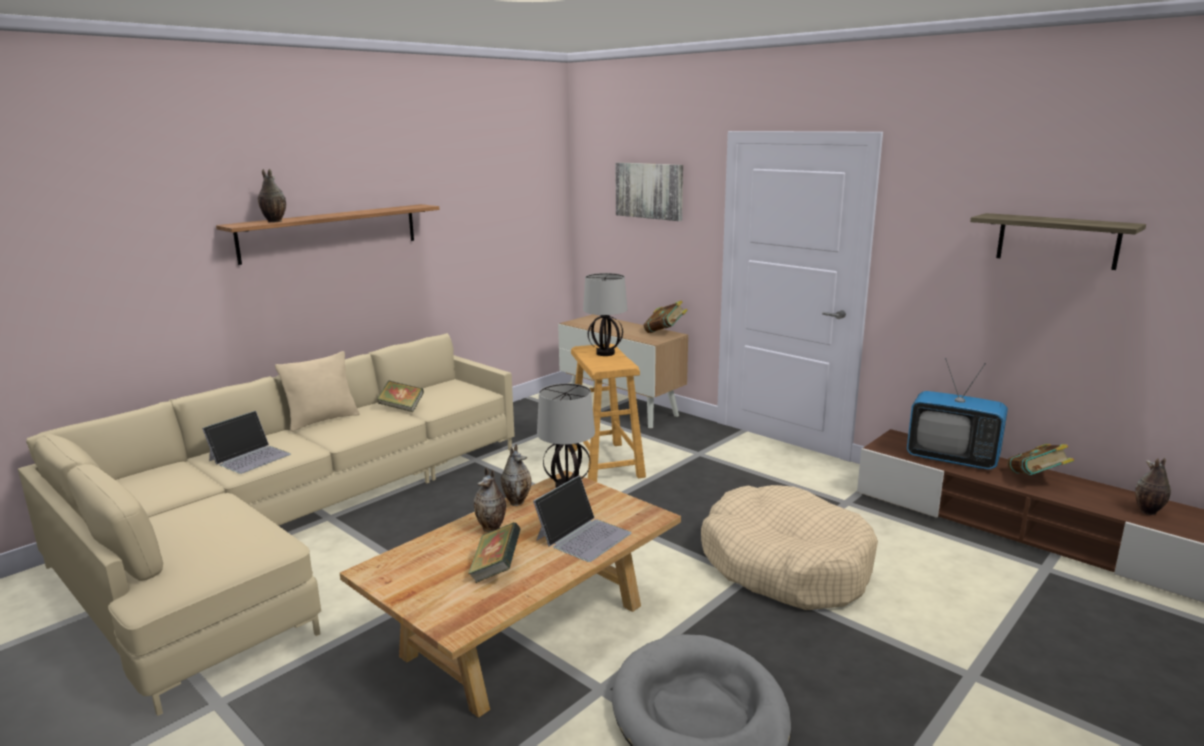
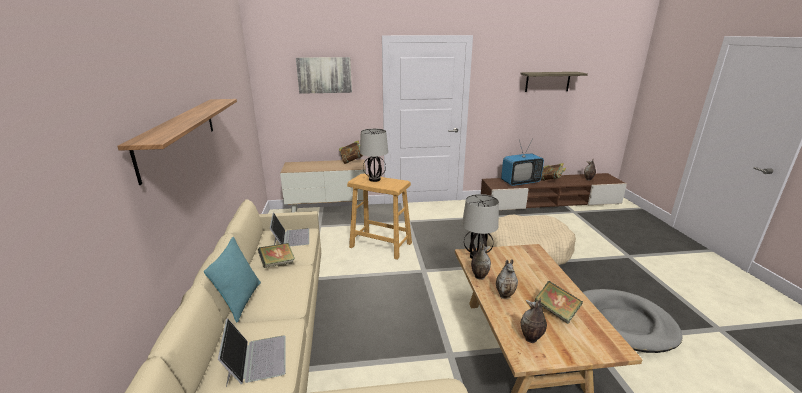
camera: 50 degrees left, 5 degrees up
vase [258,169,286,222] -> vase moved to [521,298,547,343]
beige pillow [275,351,360,432] -> turquoise pillow [204,237,261,322]
laptop [533,475,631,562] -> laptop moved to [270,212,309,247]

